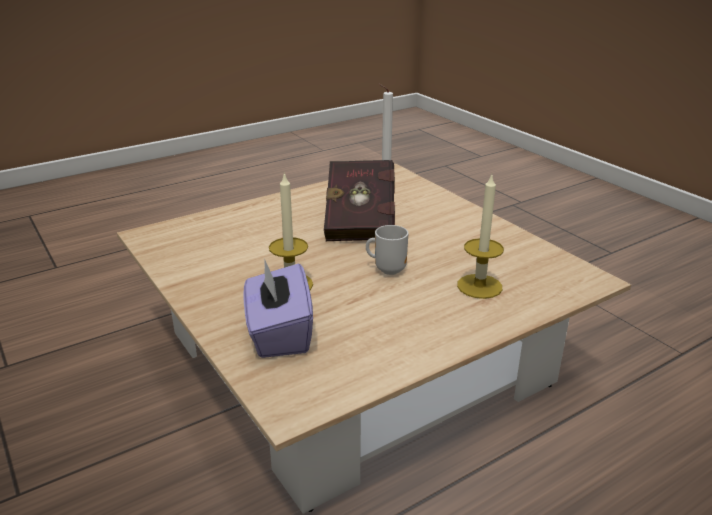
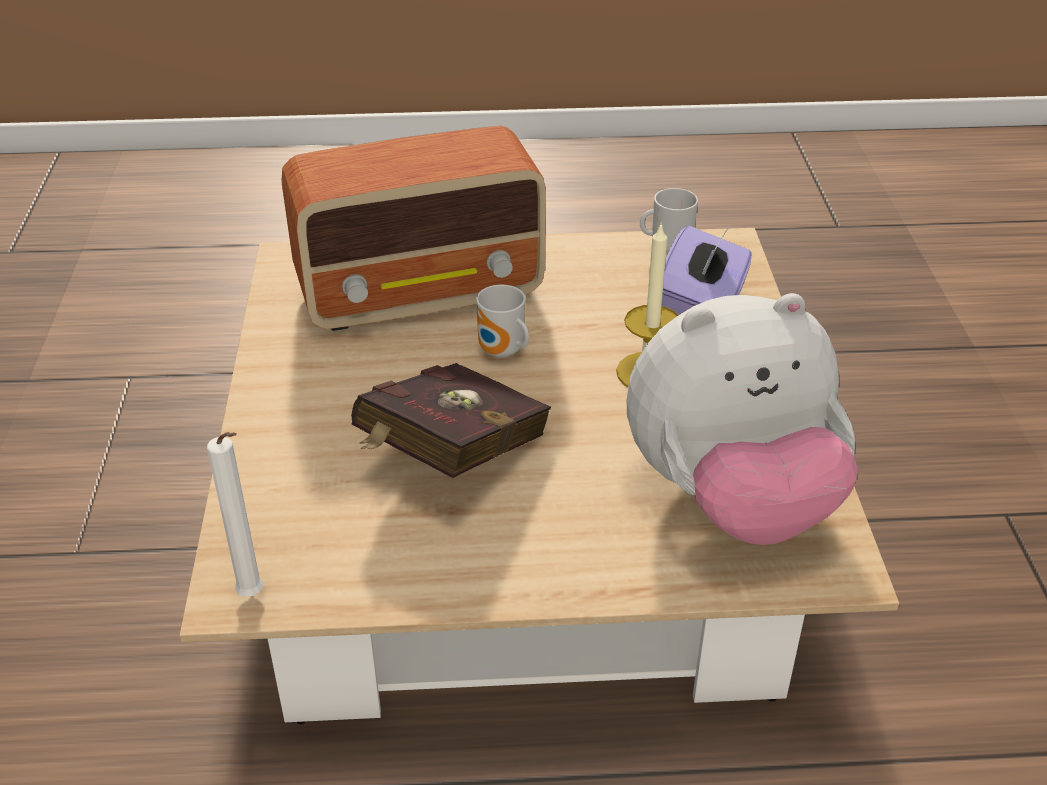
camera: 150 degrees left, 10 degrees up
candle [457,174,504,299] -> radio [281,126,546,331]
none -> plush toy [627,293,858,545]
none -> mug [640,188,698,253]

